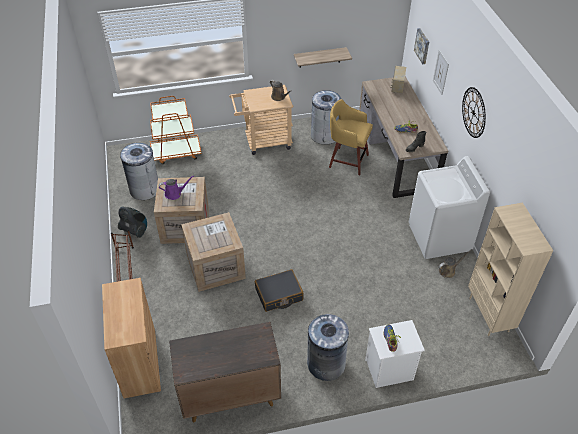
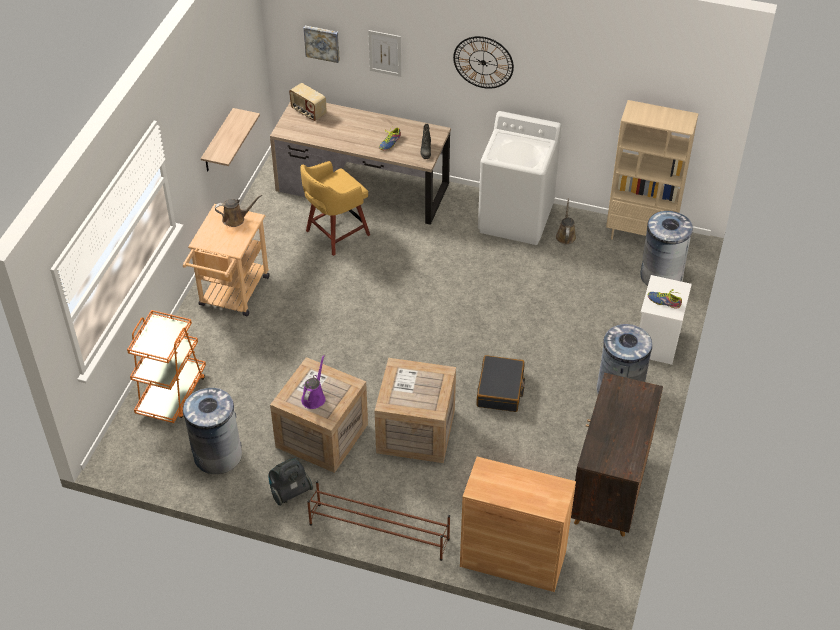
camera: 60 degrees left, 0 degrees up
grey trash can [311,90,341,145] -> grey trash can moved to [640,211,693,286]

